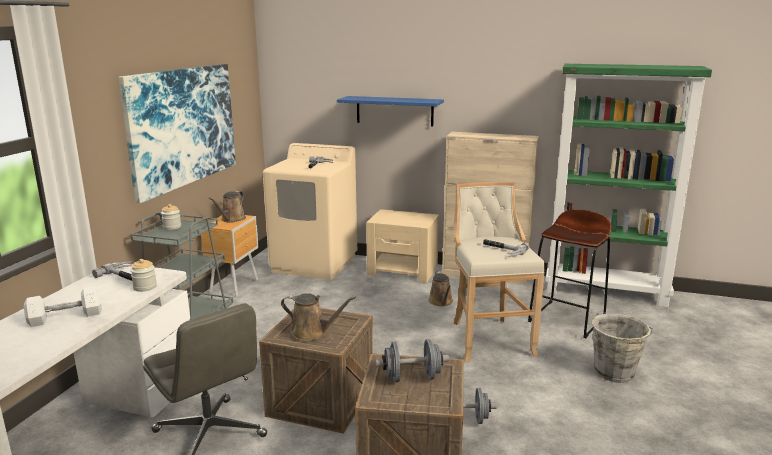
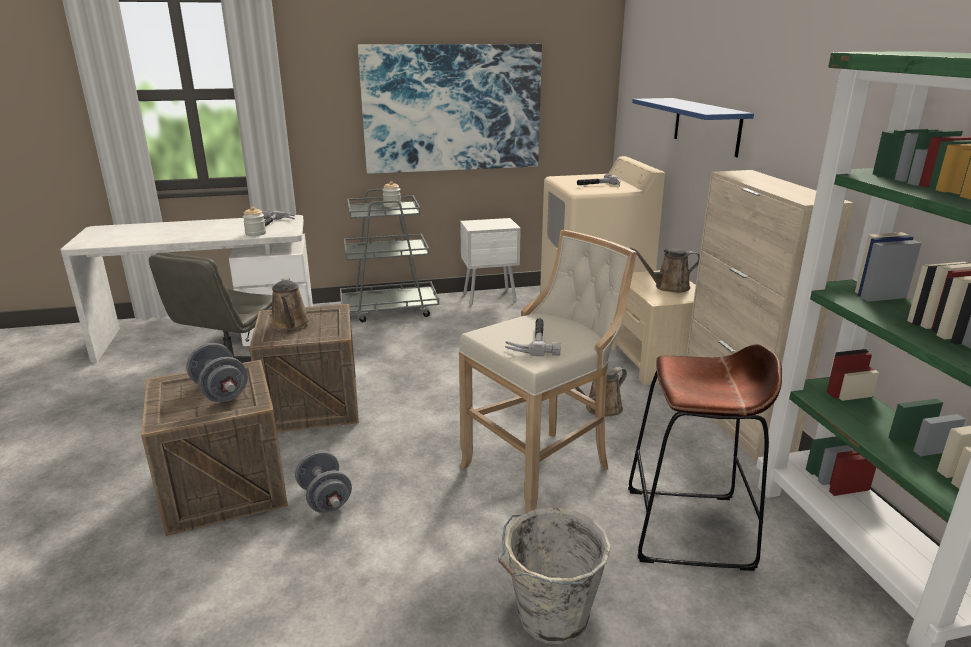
camera: 60 degrees right, 5 degrees up
white dumbbell [24,286,102,327] -> none
brown nightstand [201,215,259,297] -> white nightstand [460,218,521,306]
brown watering can [209,191,246,223] -> brown watering can moved to [630,247,700,292]

